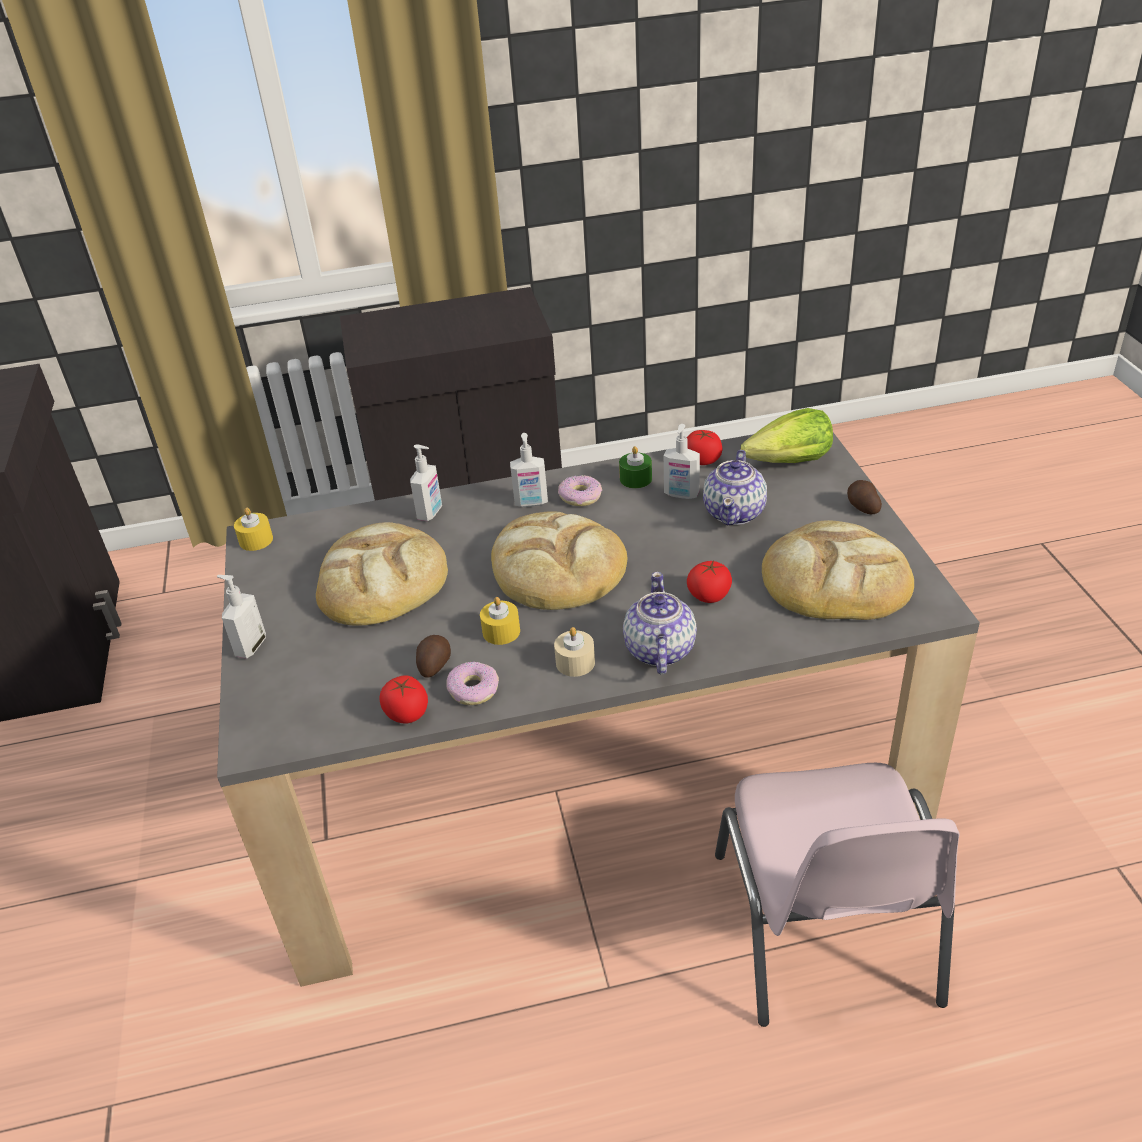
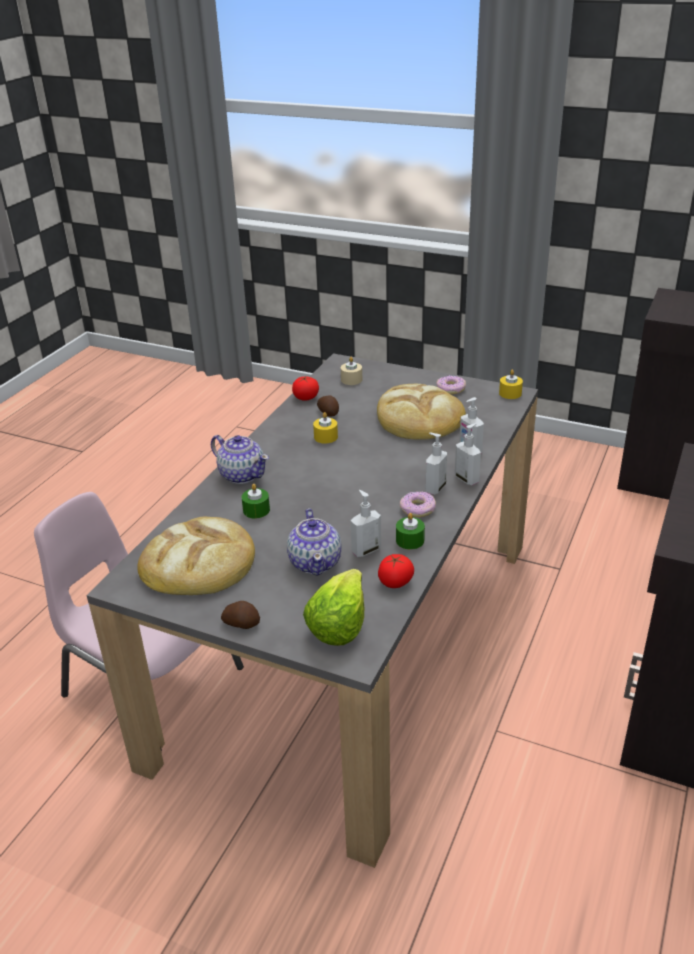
camera: 125 degrees right, 5 degrees down
soap dispenser [217,575,266,659] -> soap dispenser moved to [455,423,481,485]
donut [447,661,499,705] -> donut moved to [436,375,466,395]
bread [491,511,627,610] -> none
beige candle [554,627,595,677] -> beige candle moved to [341,357,362,385]
tomato [687,560,732,603] -> green candle [242,484,270,519]
teapot [703,450,767,525] -> teapot turned 150 degrees counterclockwise [287,509,341,576]

